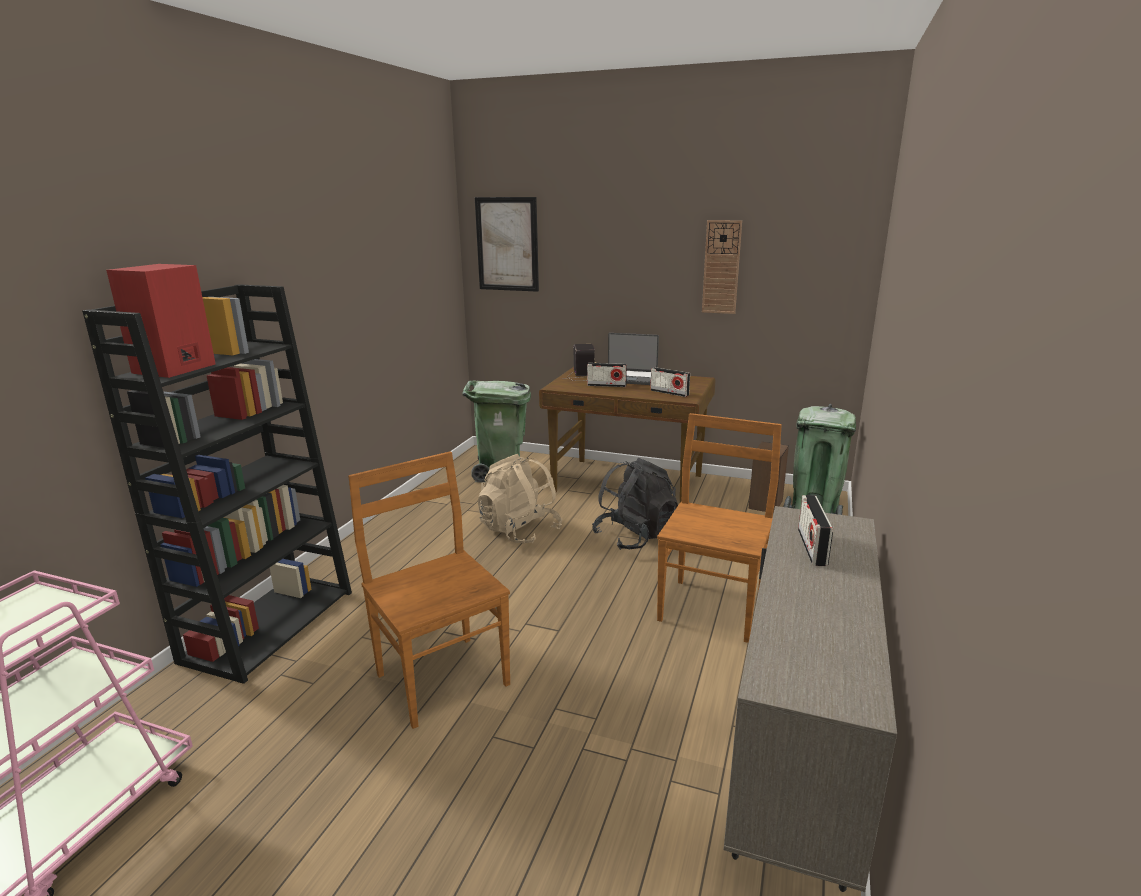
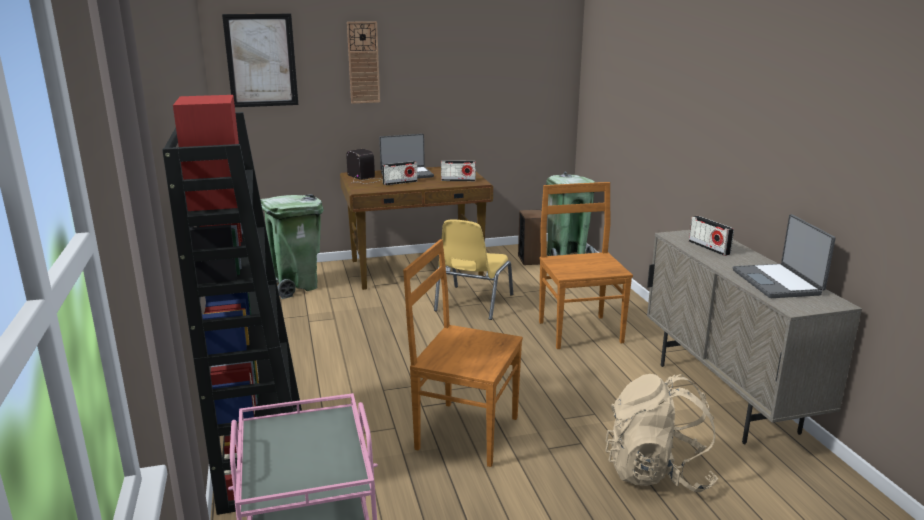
camera: 35 degrees left, 0 degrees up
beige backpack [477,454,562,544] -> beige backpack moved to [605,374,718,492]
black backpack [592,458,678,550] -> yellow chair [434,219,513,320]
wall clock [702,220,742,314] -> wall clock moved to [347,21,380,104]
none -> laptop [733,214,835,298]

